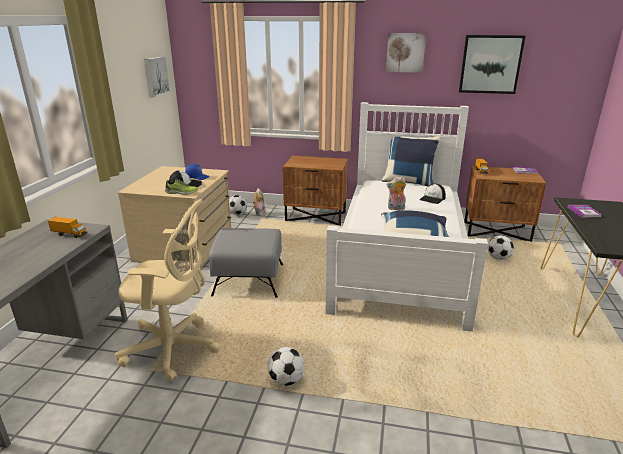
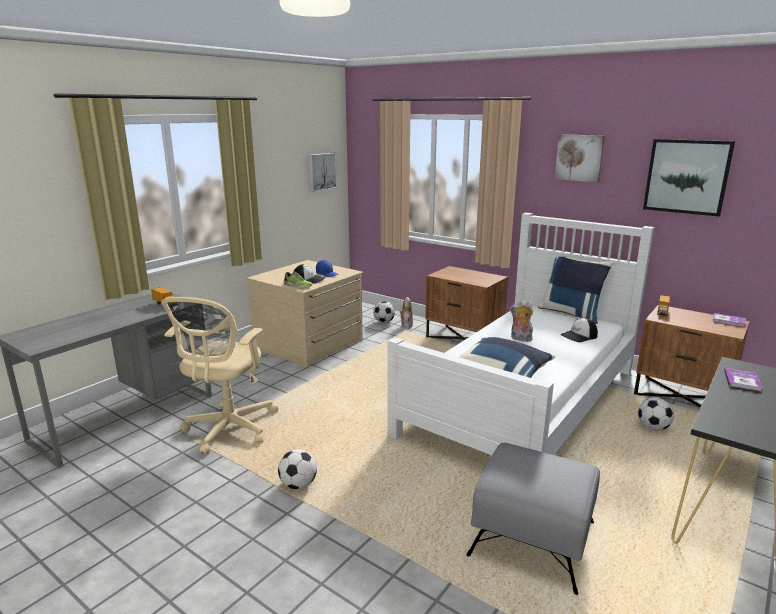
camera: 25 degrees right, 5 degrees down
beige office chair [115,199,220,382] -> beige office chair turned 75 degrees clockwise [161,297,278,455]
grey ottoman [209,228,283,298] -> grey ottoman moved to [467,443,600,595]

